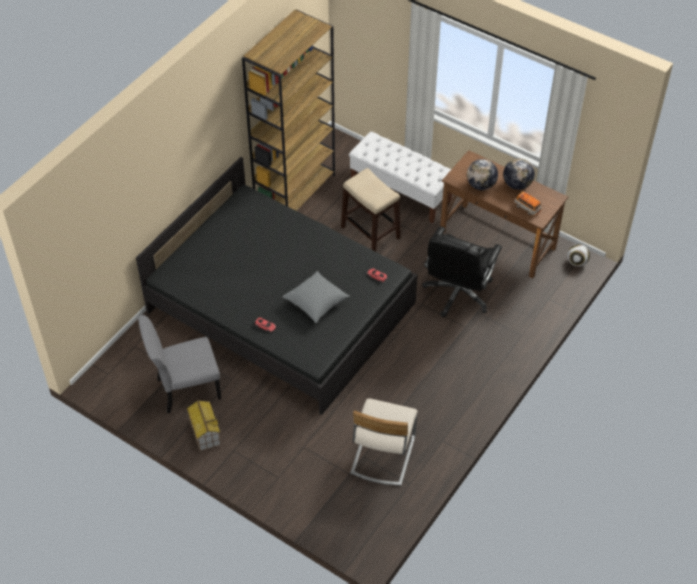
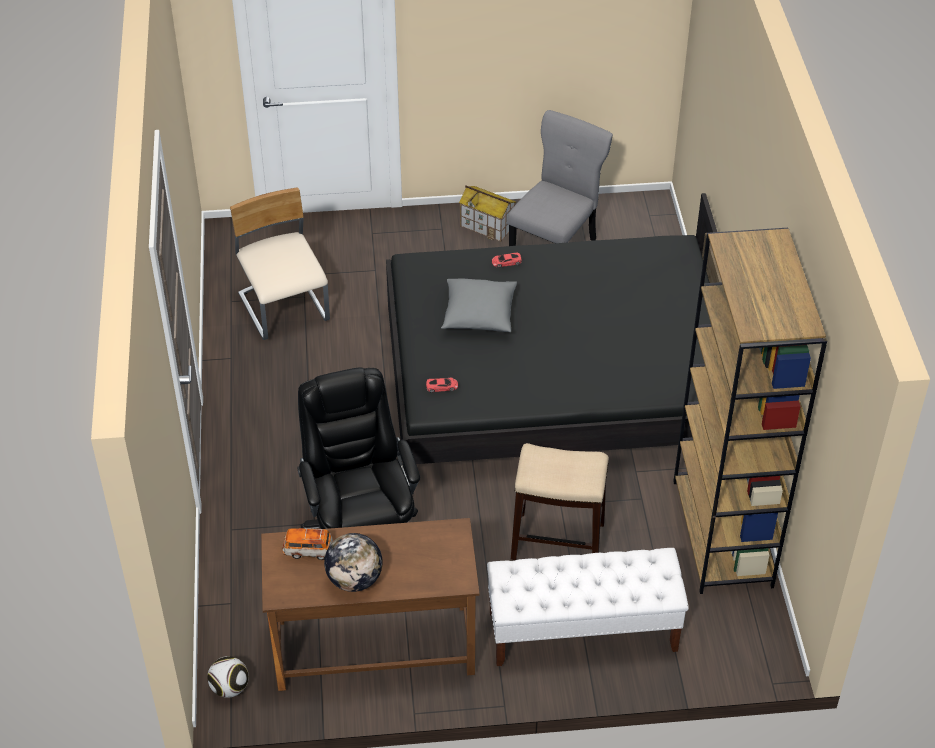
camera: 140 degrees right, 5 degrees down
globe [467,159,498,190] -> none

